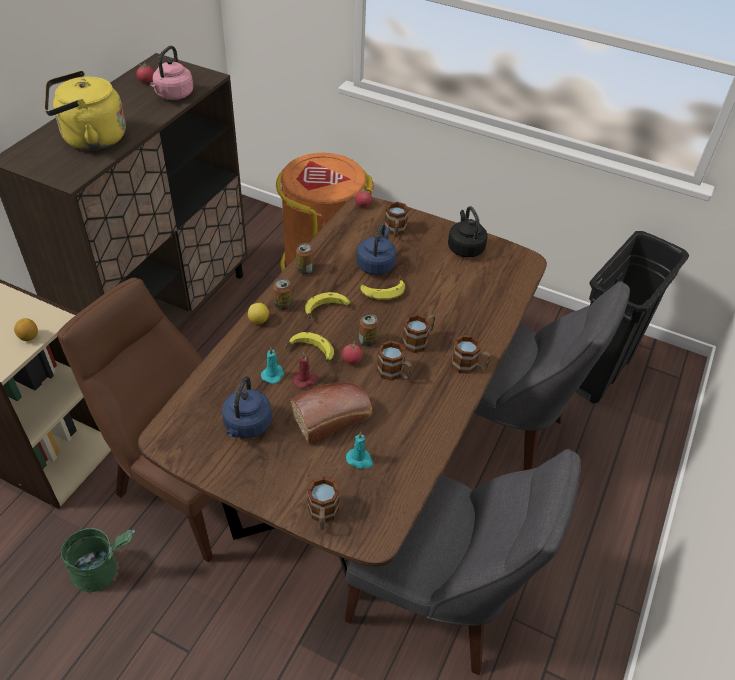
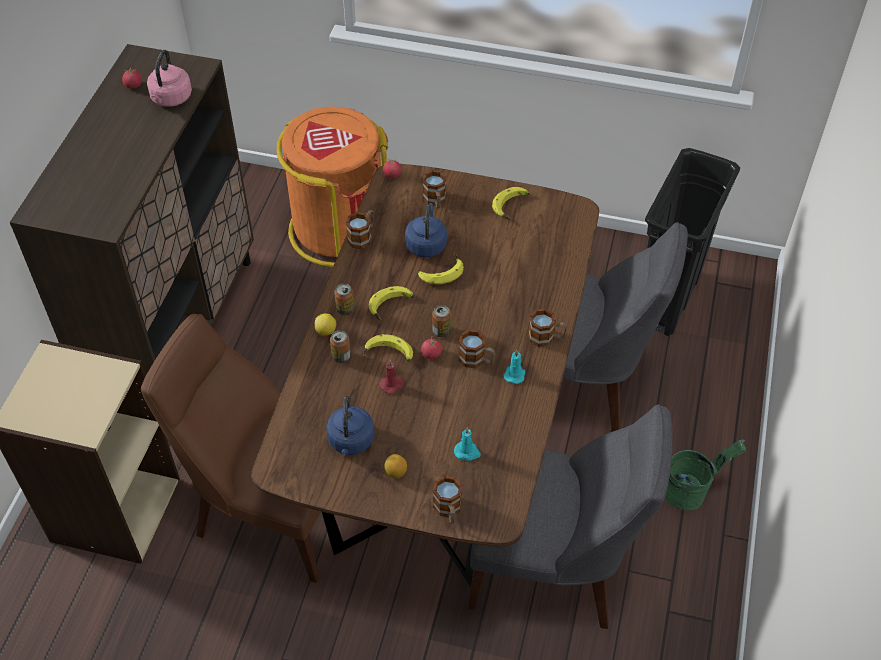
camera: 10 degrees left, 5 degrees up
lemon [14,318,38,341] -> lemon moved to [384,454,407,478]
yellow kettle [44,71,126,150] -> none
green bucket [61,528,135,592] -> green bucket moved to [665,439,746,510]
turquoise candle [261,347,284,384] -> turquoise candle moved to [503,350,525,384]
bread [291,383,372,444] -> none
can [296,243,314,274] -> can moved to [330,330,351,363]
mug [402,314,435,353] -> mug moved to [346,210,374,249]
black kettle [448,206,488,257] -> banana [492,187,529,220]

